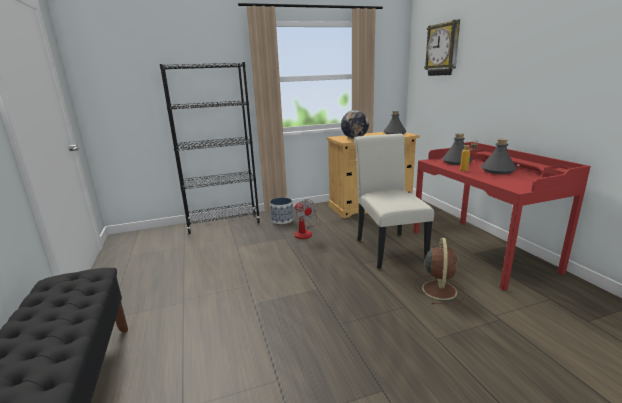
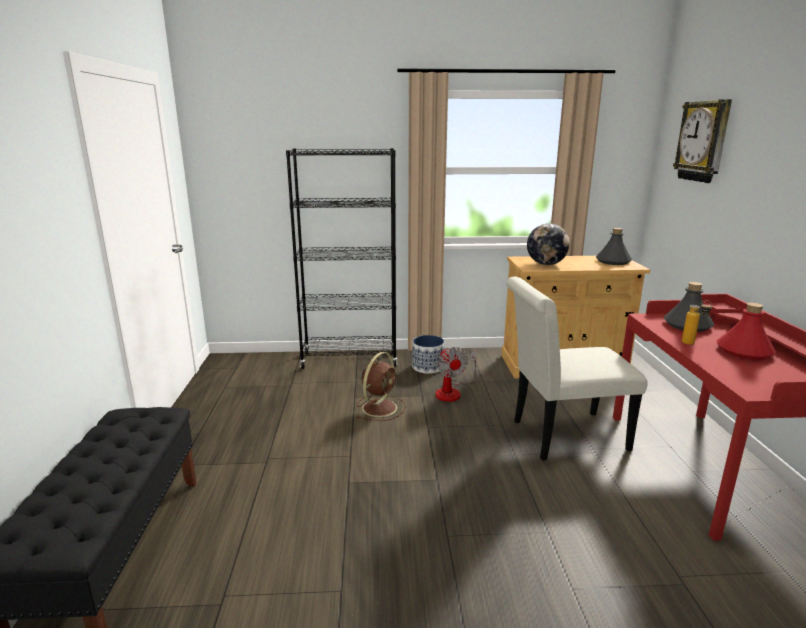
camera: 15 degrees right, 0 degrees up
white chair [354,133,434,269] -> white chair turned 105 degrees counterclockwise [506,277,648,461]
brown fan [414,238,465,304] -> brown fan moved to [356,352,406,421]
grey bottle [481,139,517,174] -> red bottle [717,302,776,360]

